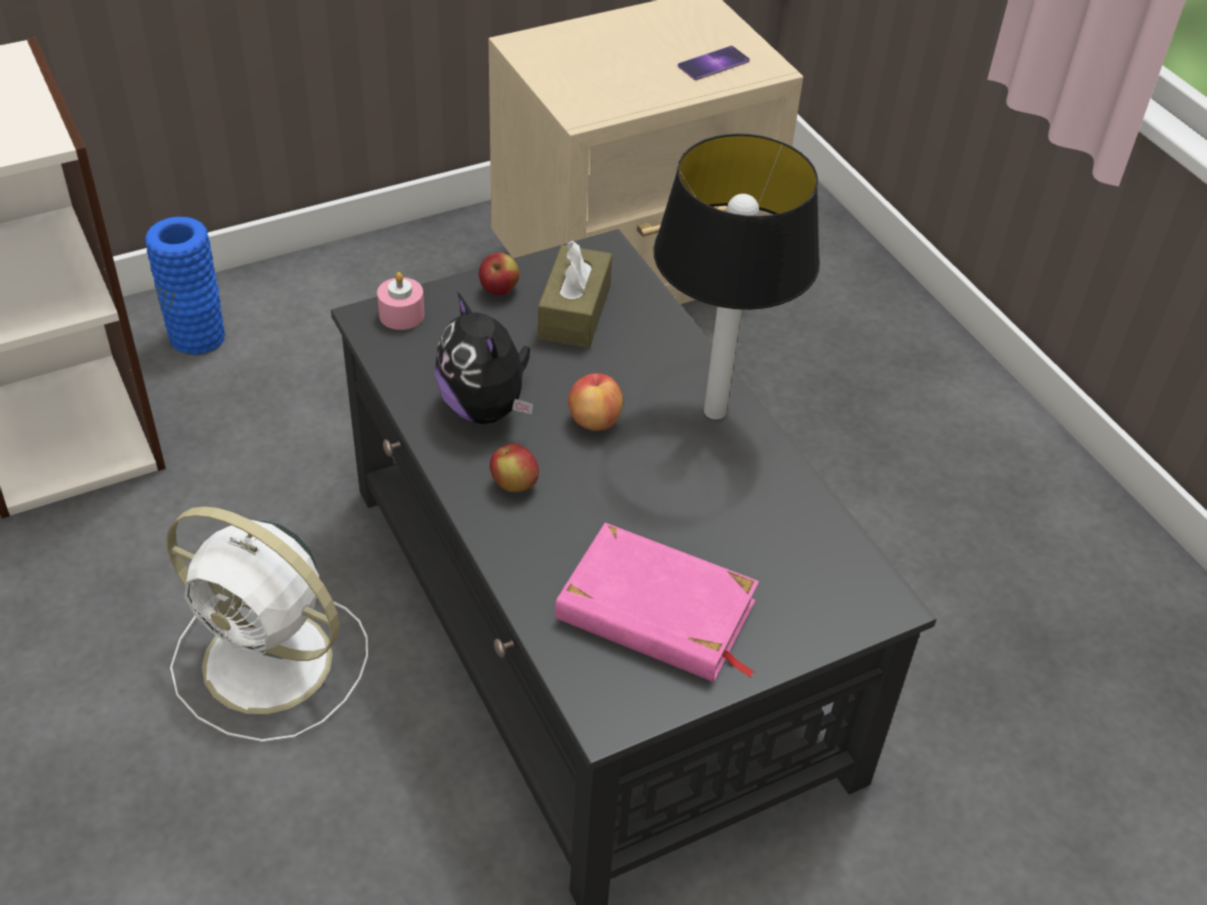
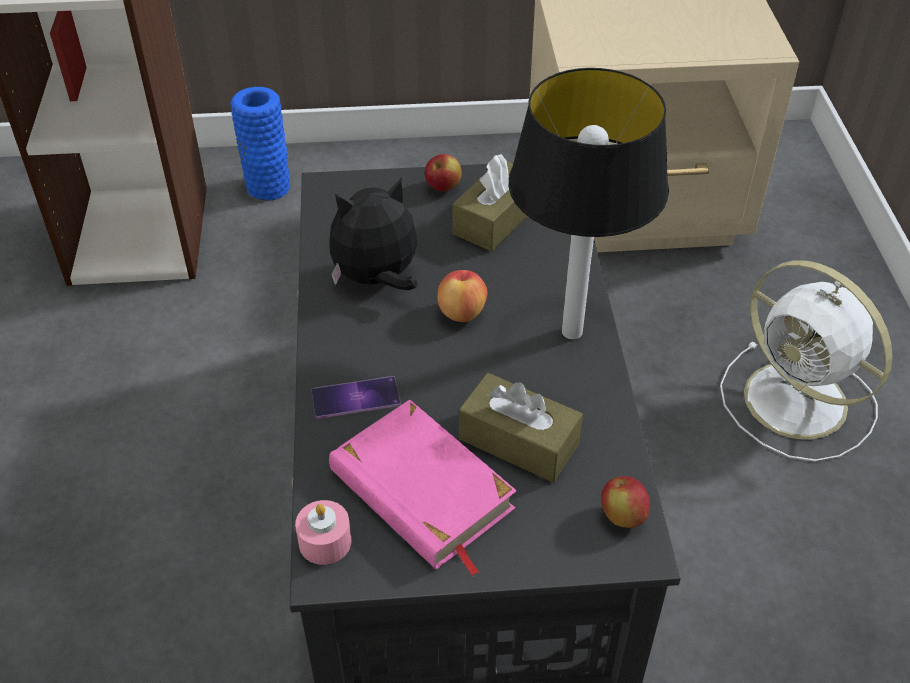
camera: 25 degrees right, 0 degrees up
white fan [166,506,368,742] -> white fan moved to [720,260,893,462]
pink candle [377,272,425,330] -> pink candle moved to [295,500,352,565]
plush toy [435,292,533,424] -> plush toy turned 75 degrees clockwise [329,178,417,290]
apple [490,444,539,492] -> apple moved to [601,476,650,528]
phone [678,46,750,80] -> phone moved to [312,376,401,419]
none -> brown tissue box [459,373,583,482]

